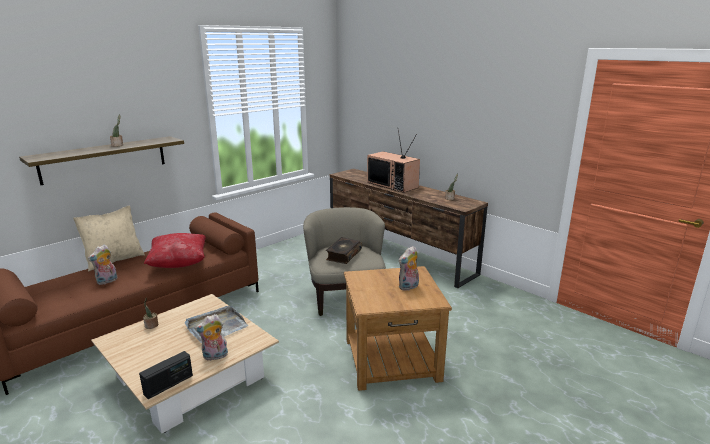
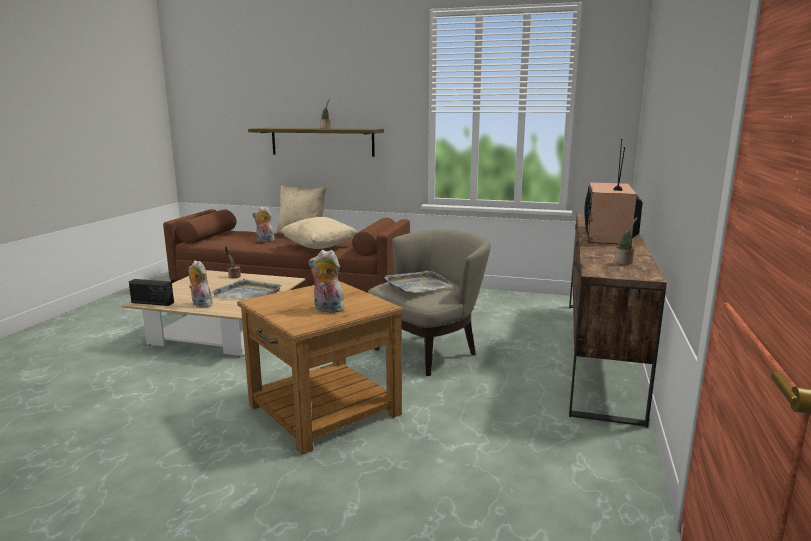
camera: 60 degrees right, 5 degrees down
red pillow [144,233,206,268] -> beige pillow [280,217,357,249]
book [326,237,362,264] -> grey tray [384,271,453,293]

